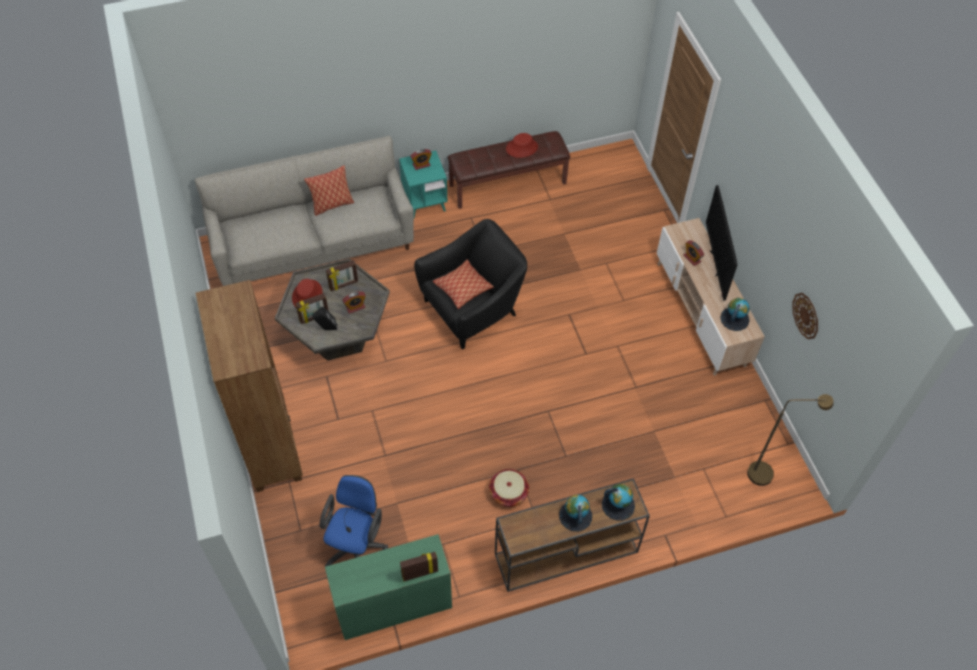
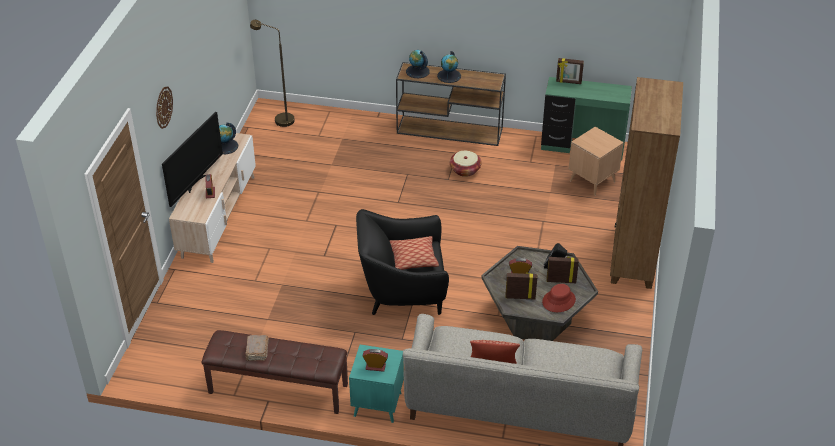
camera: 150 degrees left, 15 degrees down
blue office chair [320,475,388,567] -> brown side table [569,127,624,196]
red hat [506,133,538,158] -> brown book [245,335,268,361]
wall clock [793,293,818,339] -> wall clock moved to [156,86,173,129]

